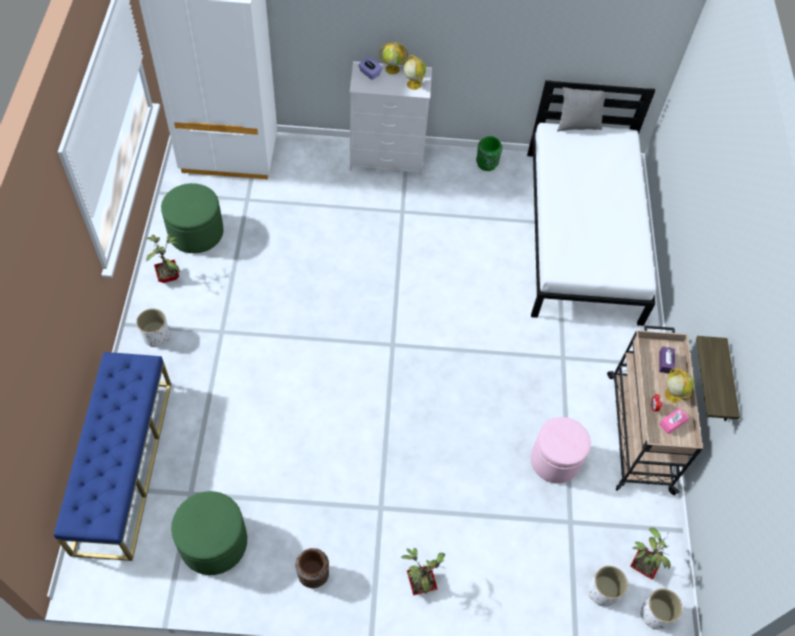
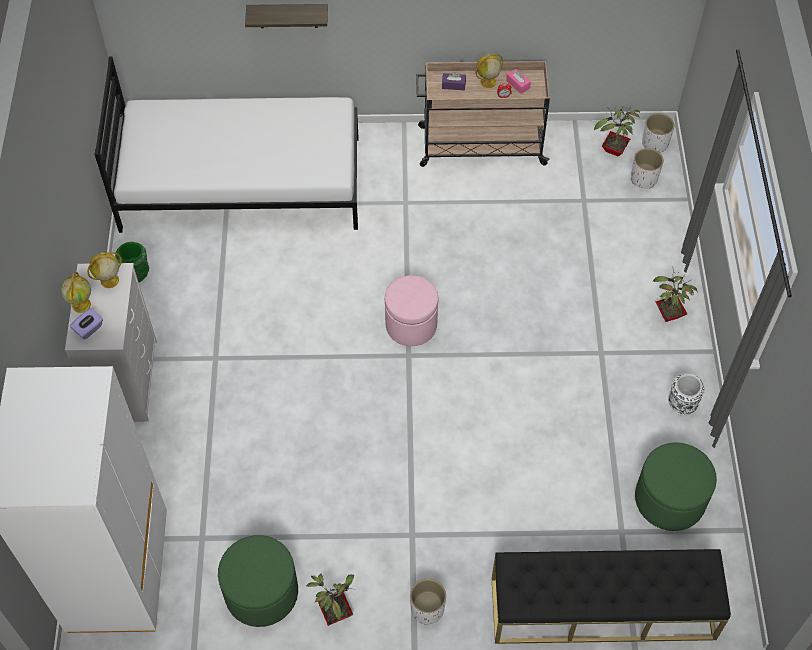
camera: 90 degrees left, 0 degrees up
blue bench [54,352,171,561] -> black bench [492,549,731,644]
brown vase [295,548,329,588] -> white vase [668,373,705,415]
pink ottoman [531,417,591,484] -> pink ottoman moved to [385,275,438,346]
grey pillow [557,87,607,131] -> none
shelf [696,336,740,421] -> shelf moved to [245,4,328,28]

